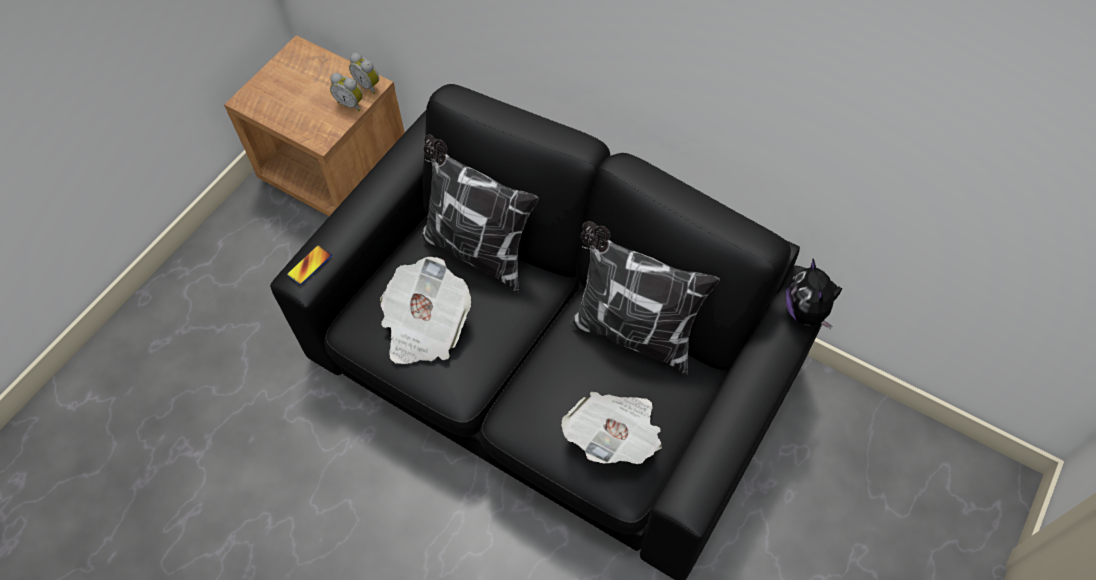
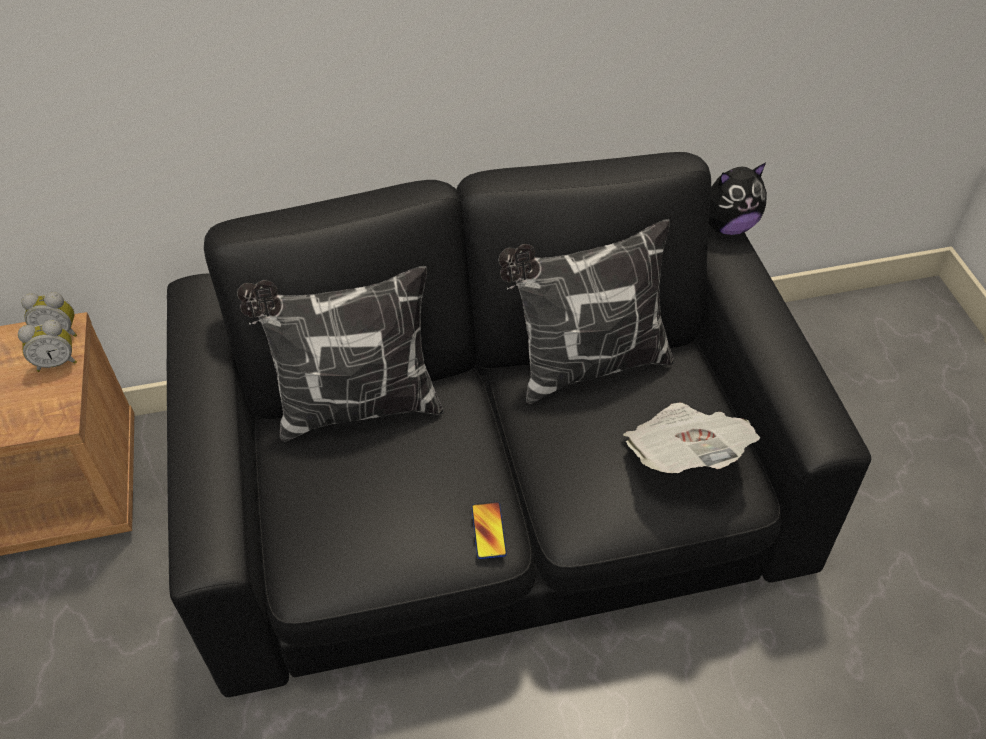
camera: 45 degrees left, 10 degrees down
phone [287,245,332,285] -> phone moved to [472,502,507,559]
newspaper [380,257,471,364] -> none
plush toy [786,259,842,329] -> plush toy turned 60 degrees counterclockwise [709,162,767,235]

